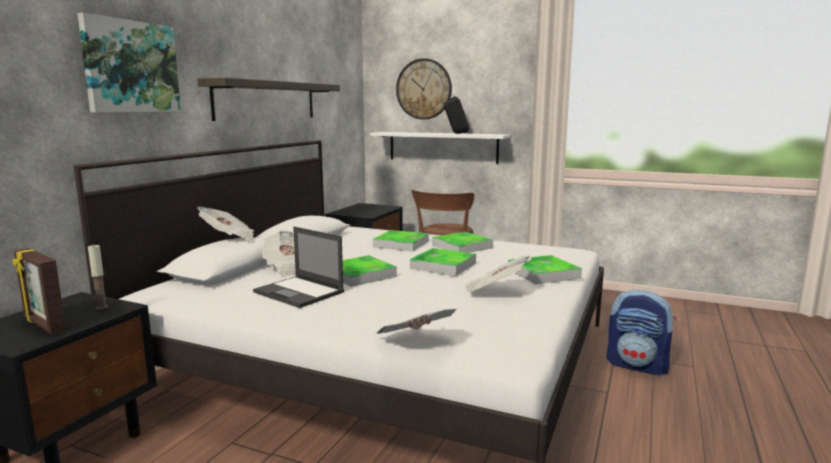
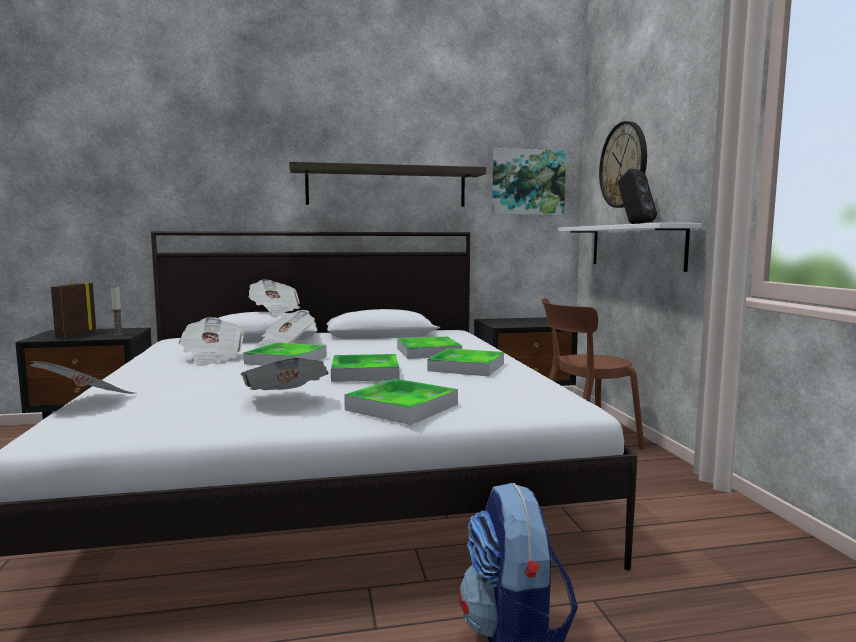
camera: 55 degrees right, 5 degrees down
picture [77,13,181,113] -> picture moved to [492,148,566,215]
laptop [253,227,344,308] -> newspaper [179,317,245,365]

